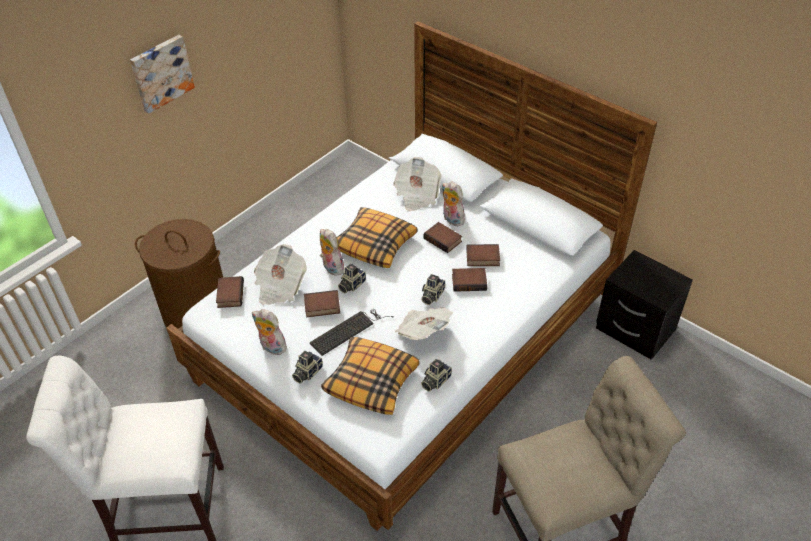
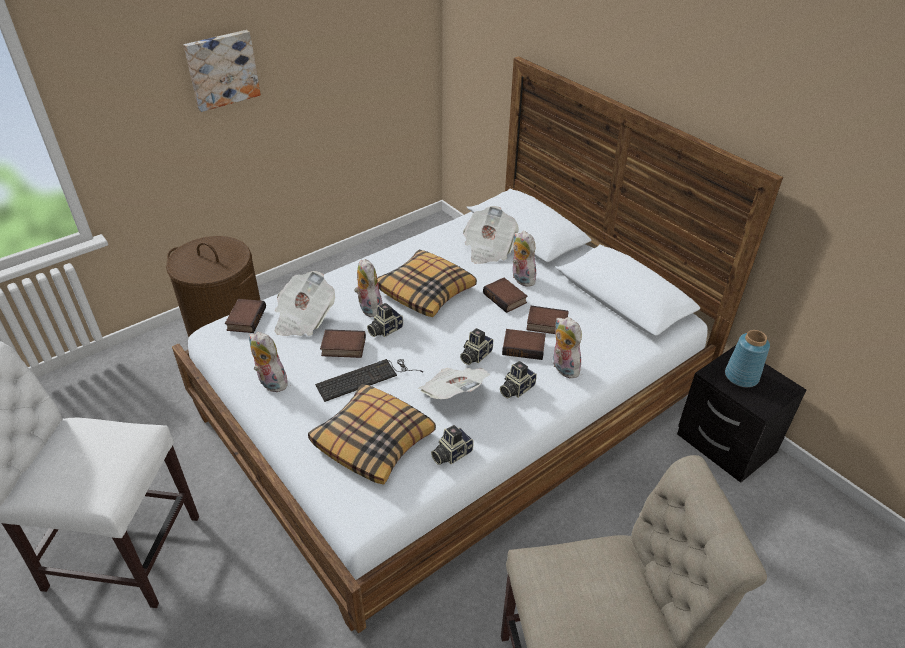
camera: 10 degrees right, 5 degrees down
camera [292,351,323,384] -> camera moved to [500,361,537,398]
none -> plush toy [552,317,582,378]
none -> blue vase [725,330,770,387]

